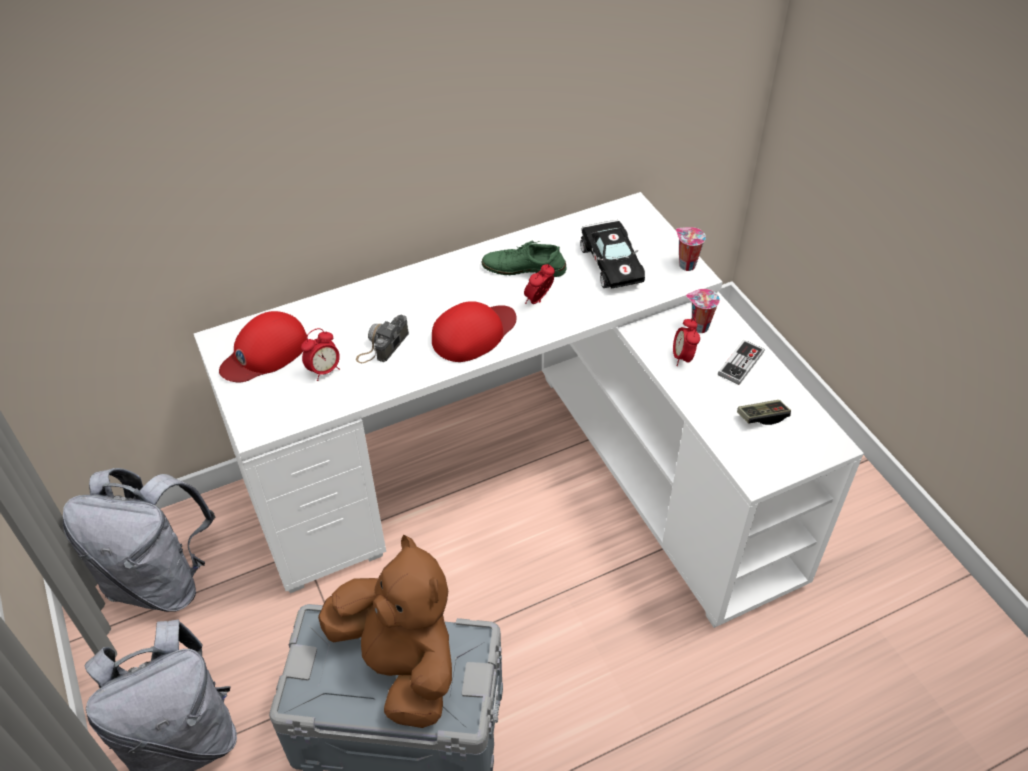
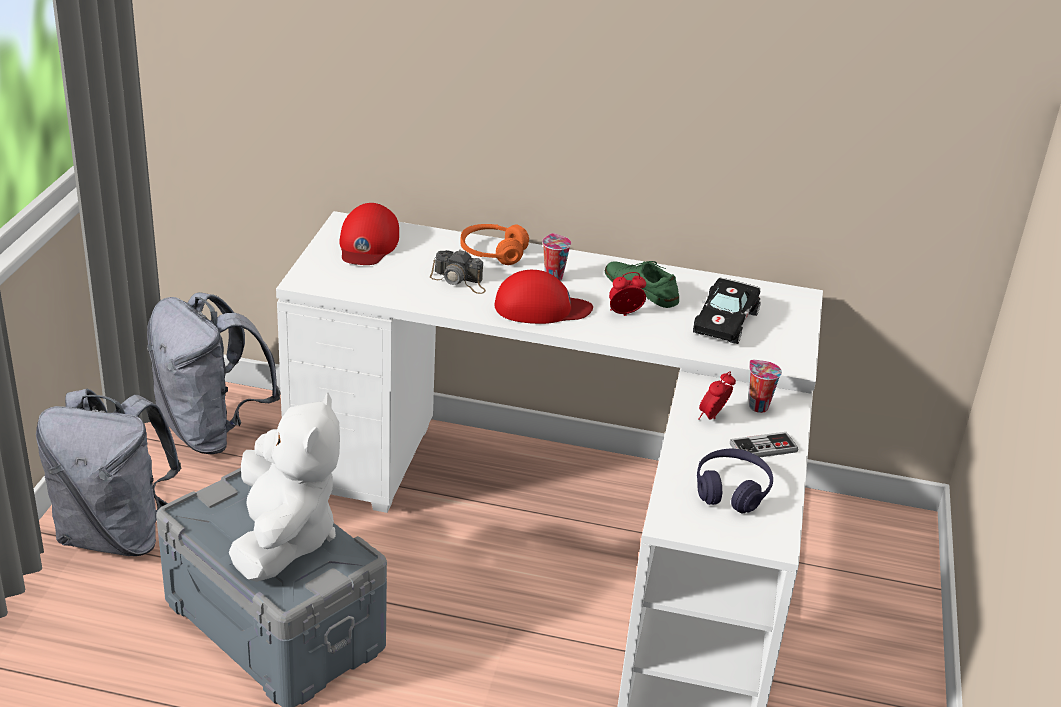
camera: 35 degrees right, 15 degrees down
red cap [219,311,307,382] -> red cap turned 75 degrees counterclockwise [339,203,399,265]
alarm clock [301,328,340,381] -> none
brown plush toy [318,535,452,728] -> white plush toy [229,392,340,582]
camera [356,315,409,363] -> camera turned 135 degrees counterclockwise [430,249,486,294]
cup [676,227,706,271] -> cup moved to [542,233,571,281]
game controller [737,400,791,425] -> purple headphones [697,449,773,513]
none -> orange headphones [460,224,529,265]

